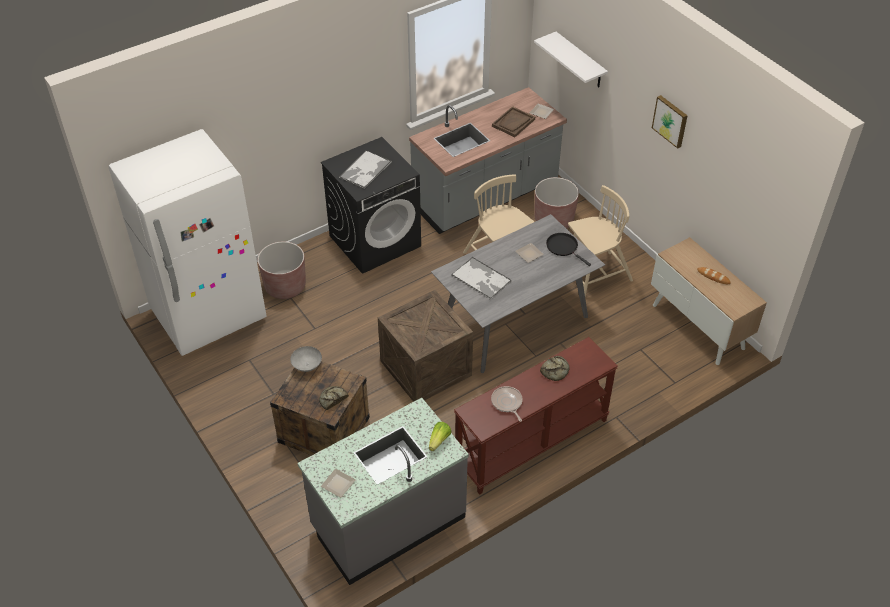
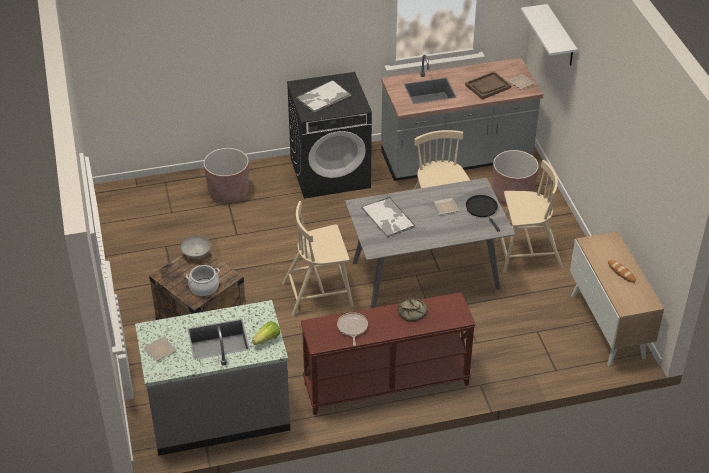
camera: 20 degrees right, 5 degrees down
white fridge [109,129,267,356] -> none
bread [319,386,349,410] -> cooking pot [186,265,220,296]
crate [378,290,473,402] -> beige chair [282,201,353,316]
picture [652,95,688,149] -> none

